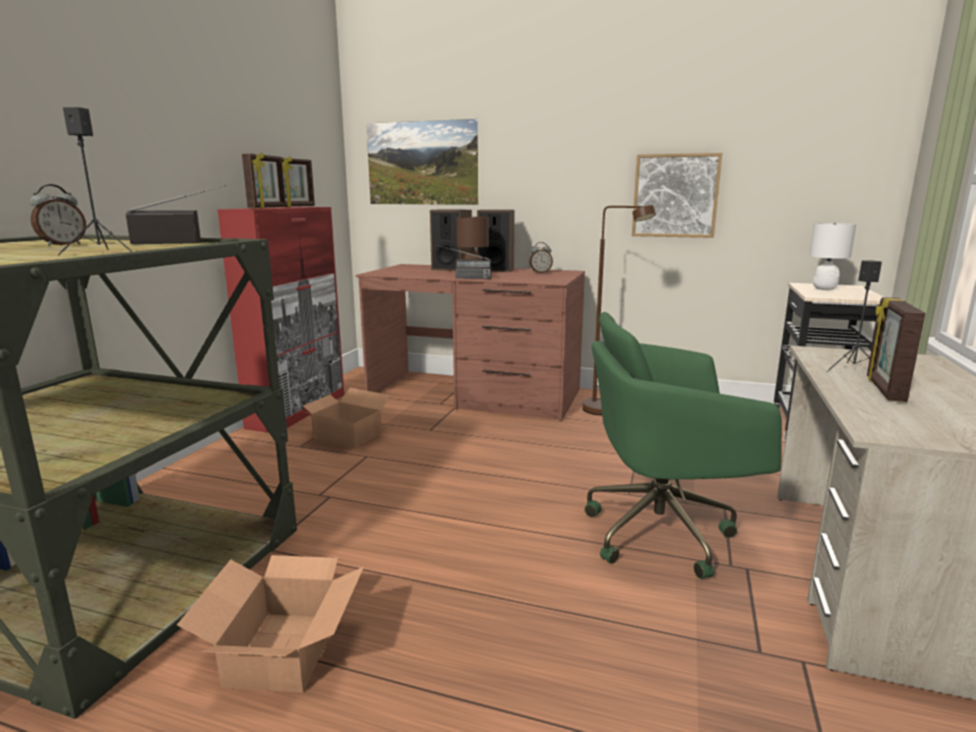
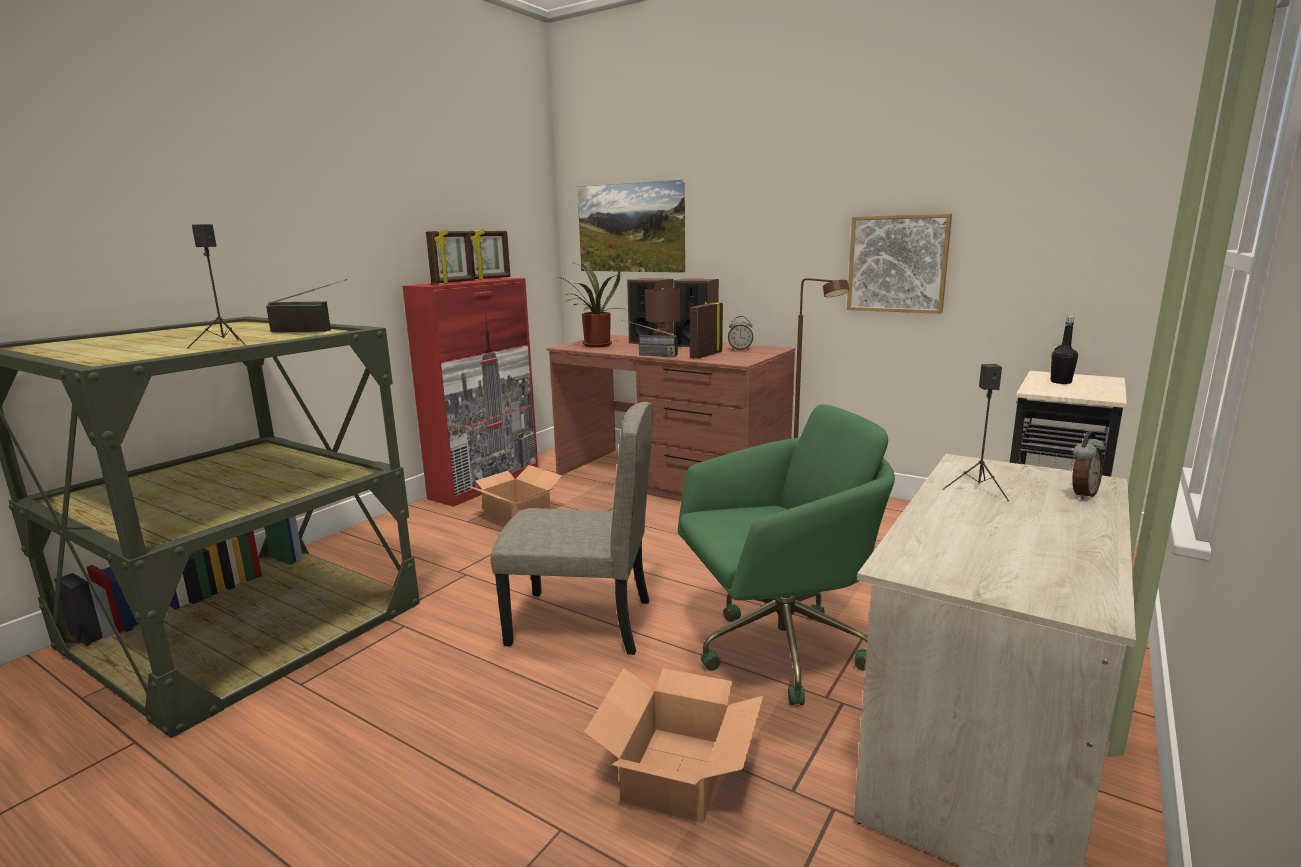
camera: 15 degrees right, 0 degrees up
alarm clock [30,184,86,246] -> alarm clock moved to [1072,432,1105,500]
cardboard box [177,555,364,693] -> cardboard box moved to [584,668,764,823]
green office chair [585,312,782,579] -> green office chair turned 150 degrees clockwise [678,405,895,705]
white table lamp [809,223,856,290] -> black bottle [1051,316,1078,384]
picture frame [867,297,926,402] -> picture frame moved to [690,302,723,359]
none -> beige chair [490,402,653,655]
none -> potted plant [558,262,626,348]

